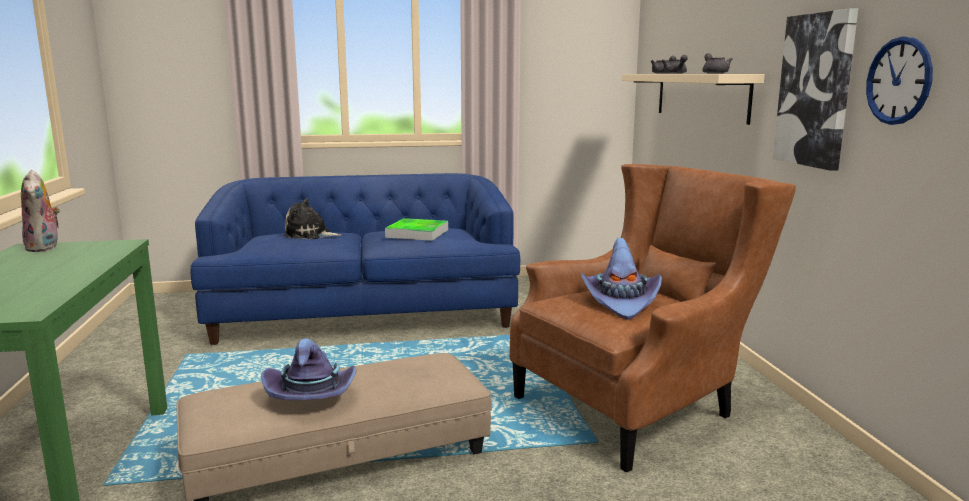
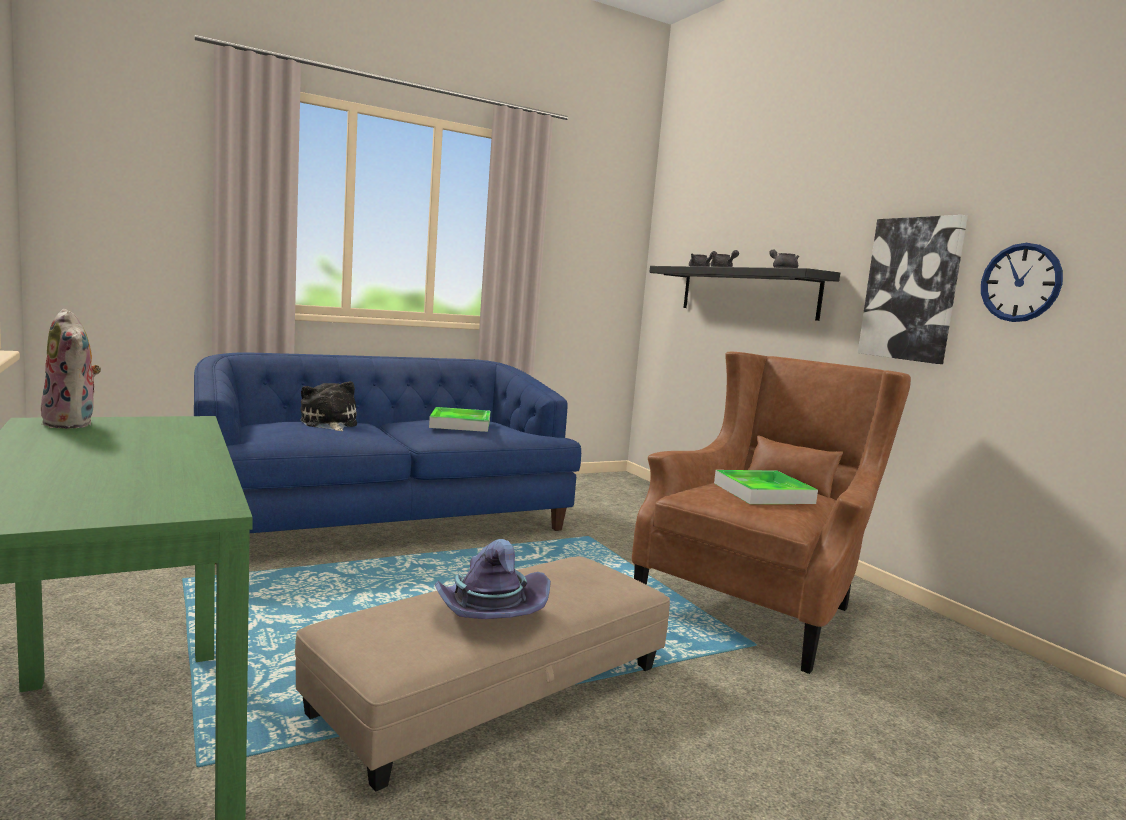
camera: 20 degrees left, 5 degrees down
plush toy [284,198,342,239] -> plush toy turned 75 degrees clockwise [300,381,357,431]
purple hat [580,238,662,320] -> tray [714,470,818,504]
beige shelf [622,74,765,125] -> black shelf [649,266,840,321]

